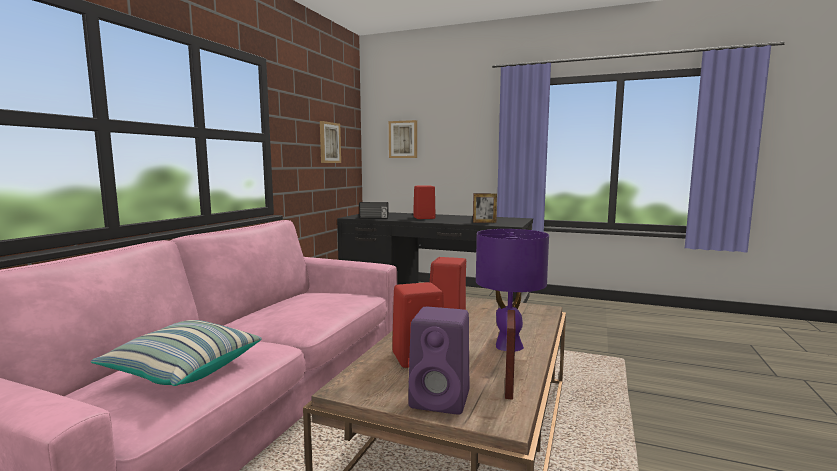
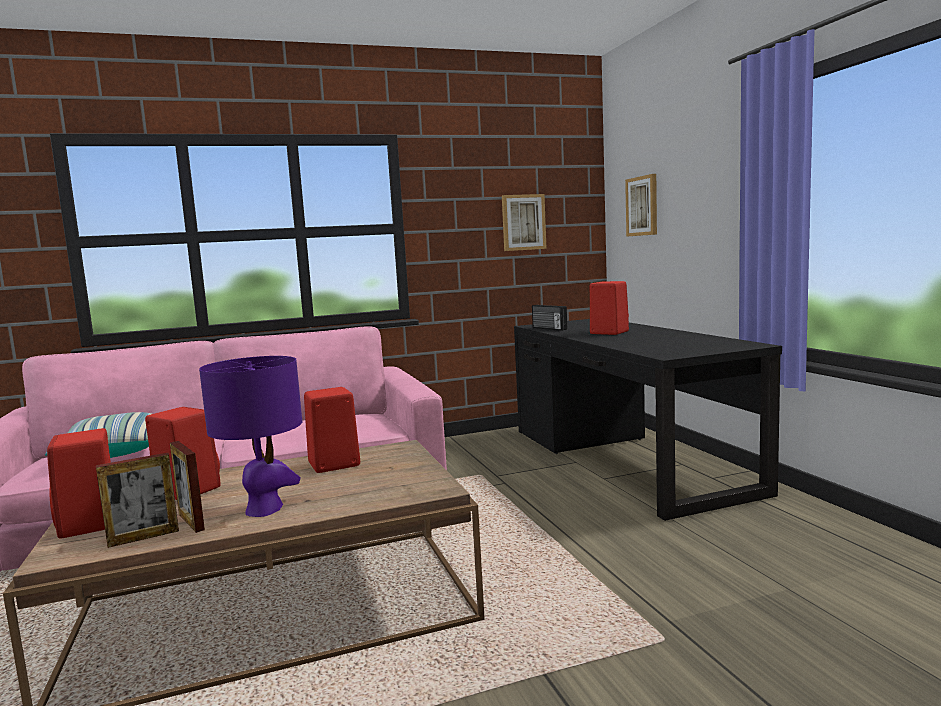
camera: 50 degrees right, 0 degrees up
purple speaker [408,307,469,415] -> red speaker [47,428,111,539]
picture frame [473,193,497,223] -> picture frame moved to [170,441,205,533]

